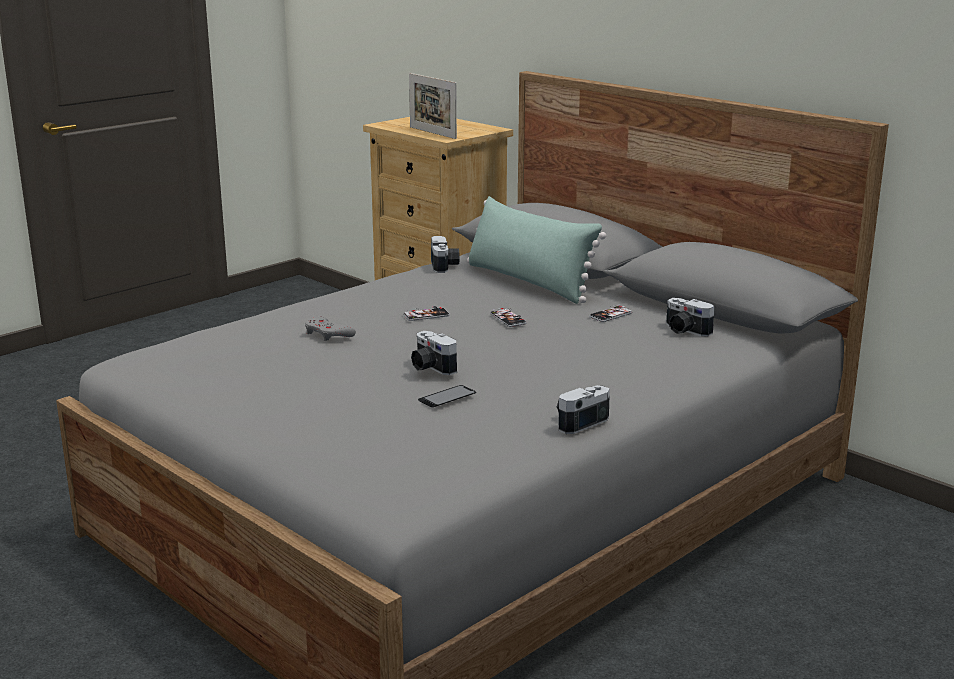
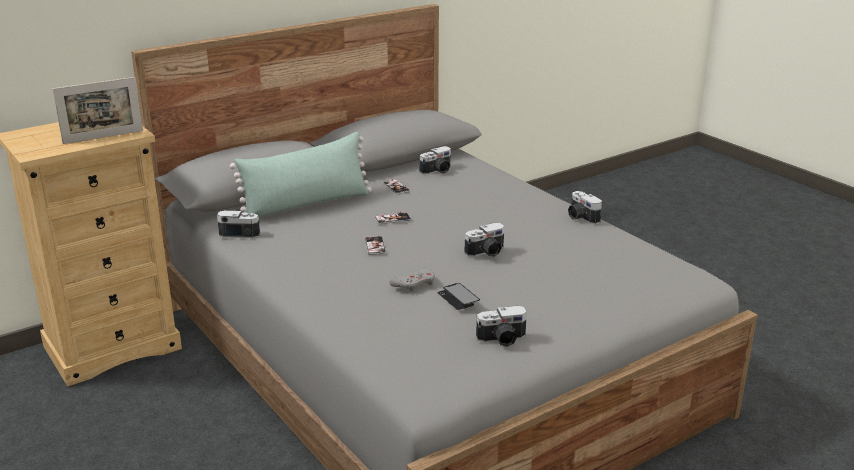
camera: 80 degrees left, 5 degrees up
phone [418,385,476,407] -> phone moved to [437,283,480,310]
none -> camera [476,306,527,347]

